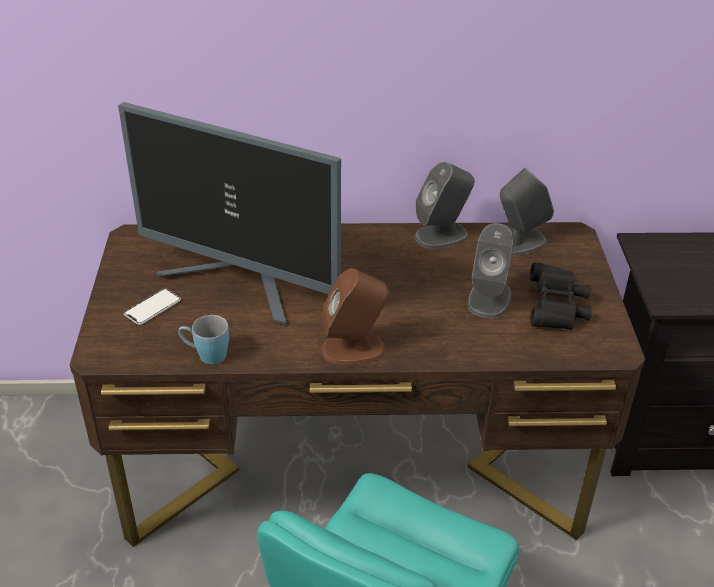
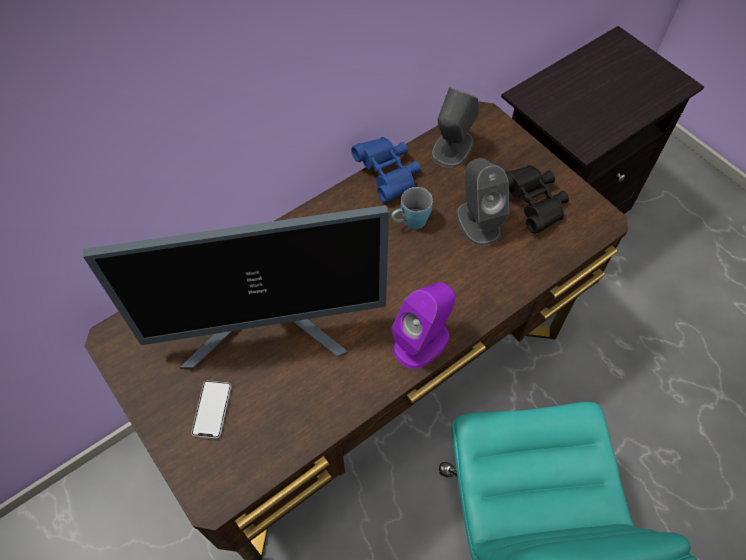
camera: 35 degrees left, 20 degrees up
blue mug [178,315,229,364] -> blue mug moved to [391,187,433,229]
brown speaker [321,268,389,365] -> purple speaker [392,282,455,369]
grey speaker [414,162,475,249] -> blue binoculars [351,137,421,203]

